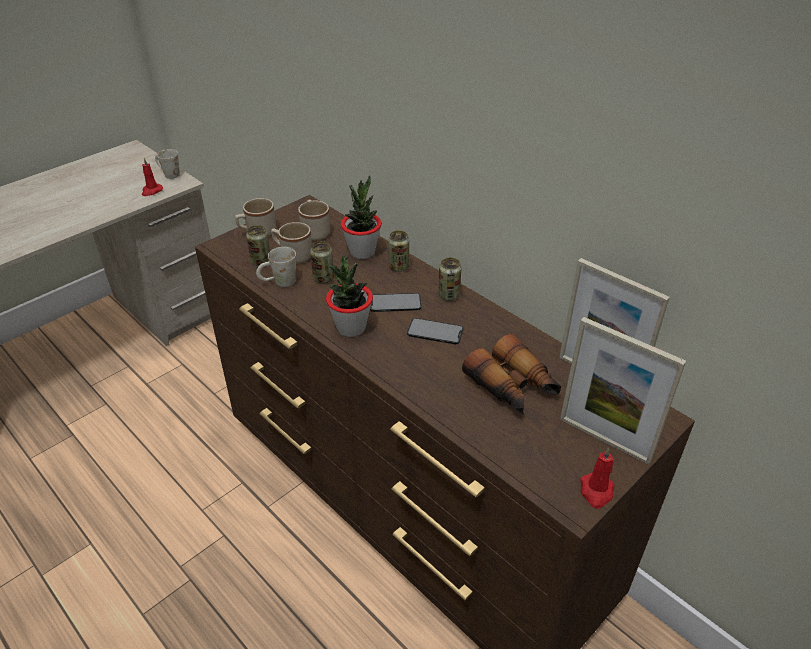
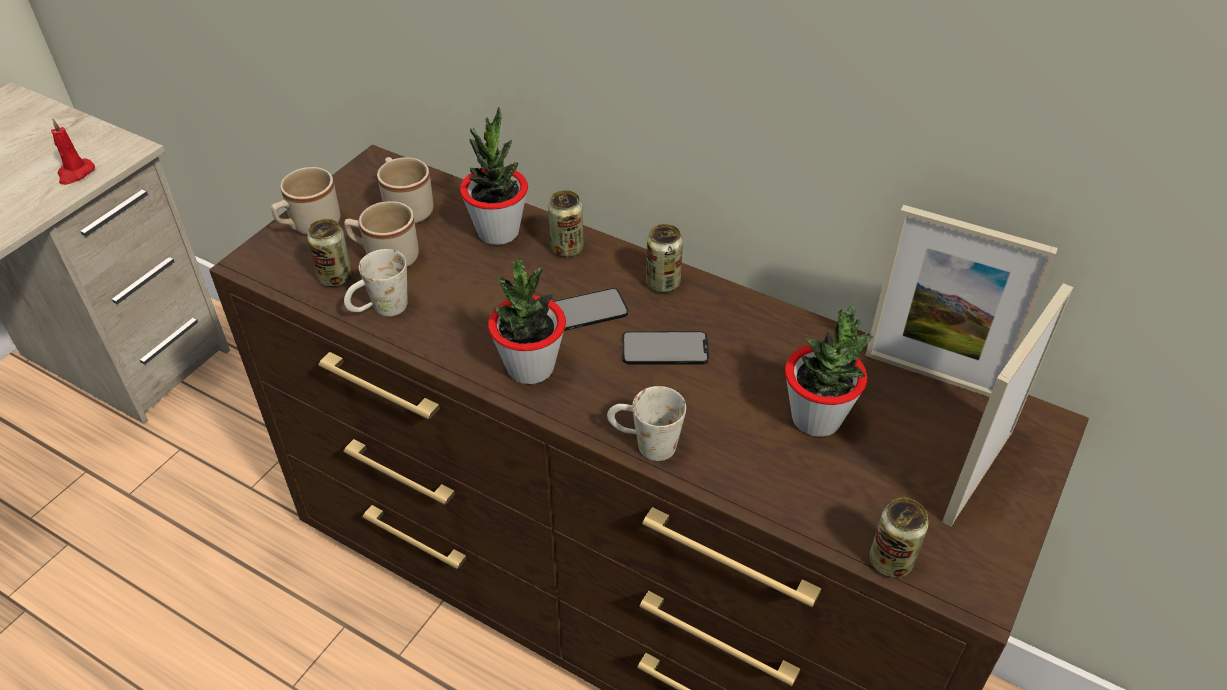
camera: 15 degrees left, 5 degrees up
white mug [155,149,180,179] -> white mug moved to [607,386,686,461]
can [310,241,334,283] -> can moved to [869,498,928,578]
binoculars [462,334,561,414] -> potted plant [785,305,873,437]
picture frame [560,317,686,465] -> picture frame turned 105 degrees clockwise [942,283,1073,527]
red candle [580,447,615,508] -> none

